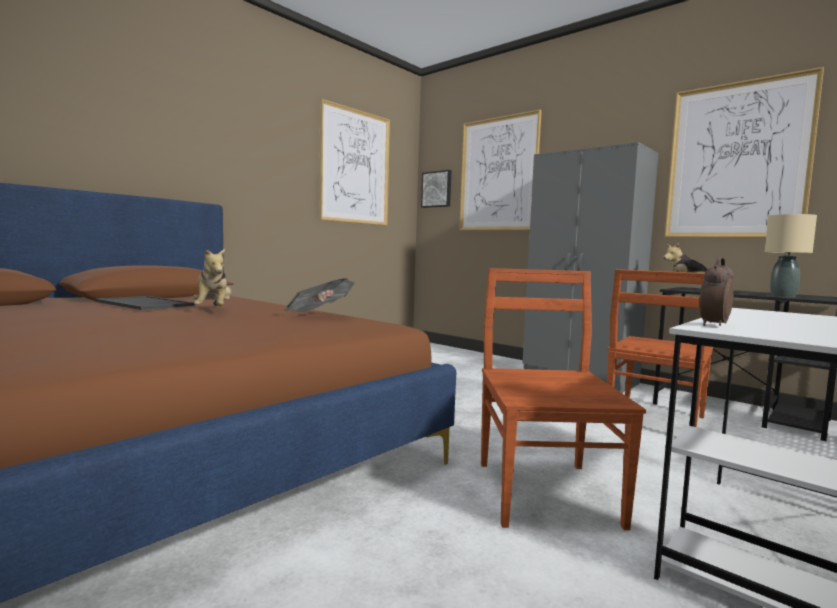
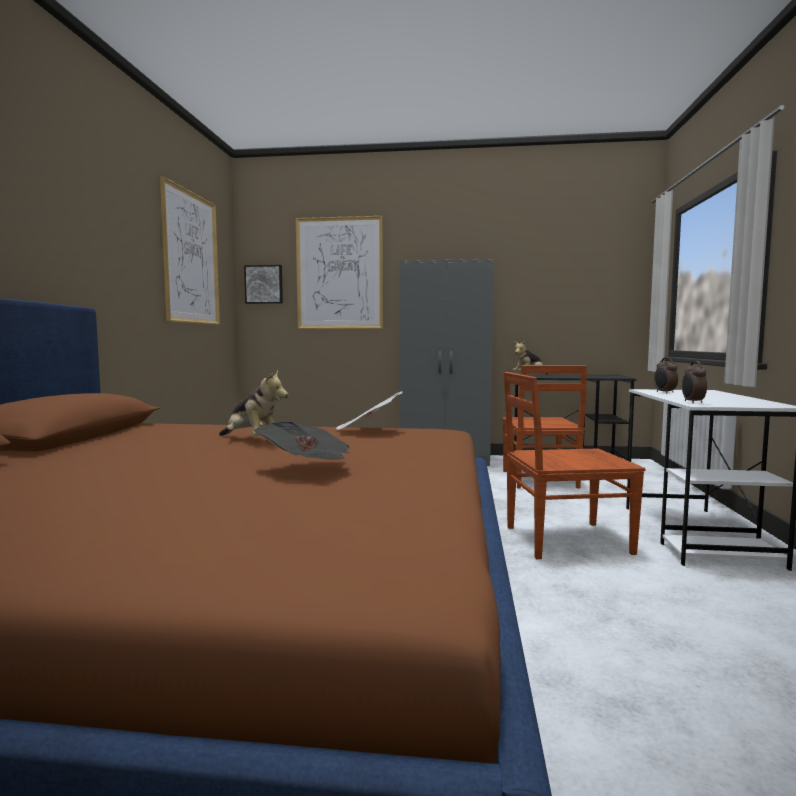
camera: 35 degrees left, 0 degrees up
tray [96,296,195,310] -> none
brown chair [481,268,646,530] -> brown chair turned 60 degrees counterclockwise [504,372,645,559]
picture [665,67,824,237] -> none
beige table lamp [765,214,817,298] -> none
none -> newspaper [254,421,350,460]
none -> alarm clock [654,358,678,393]

